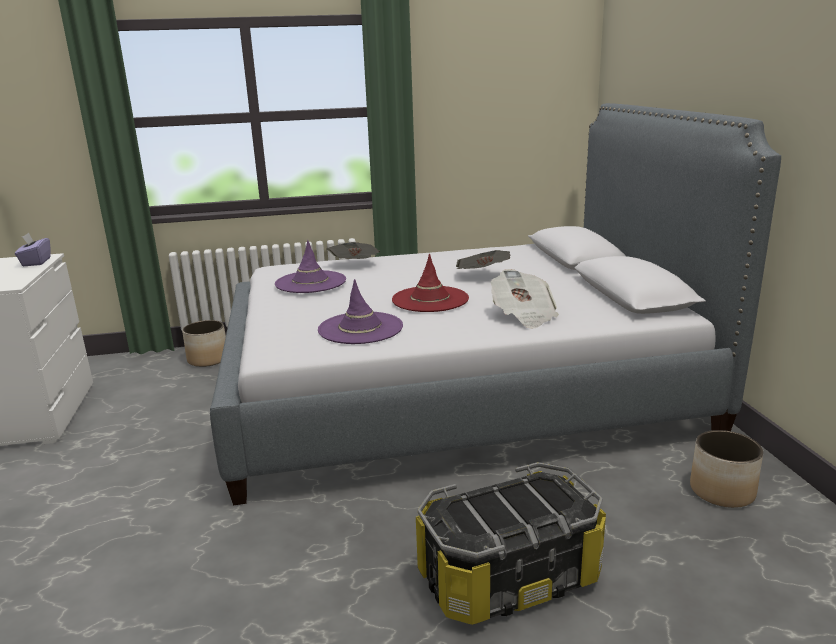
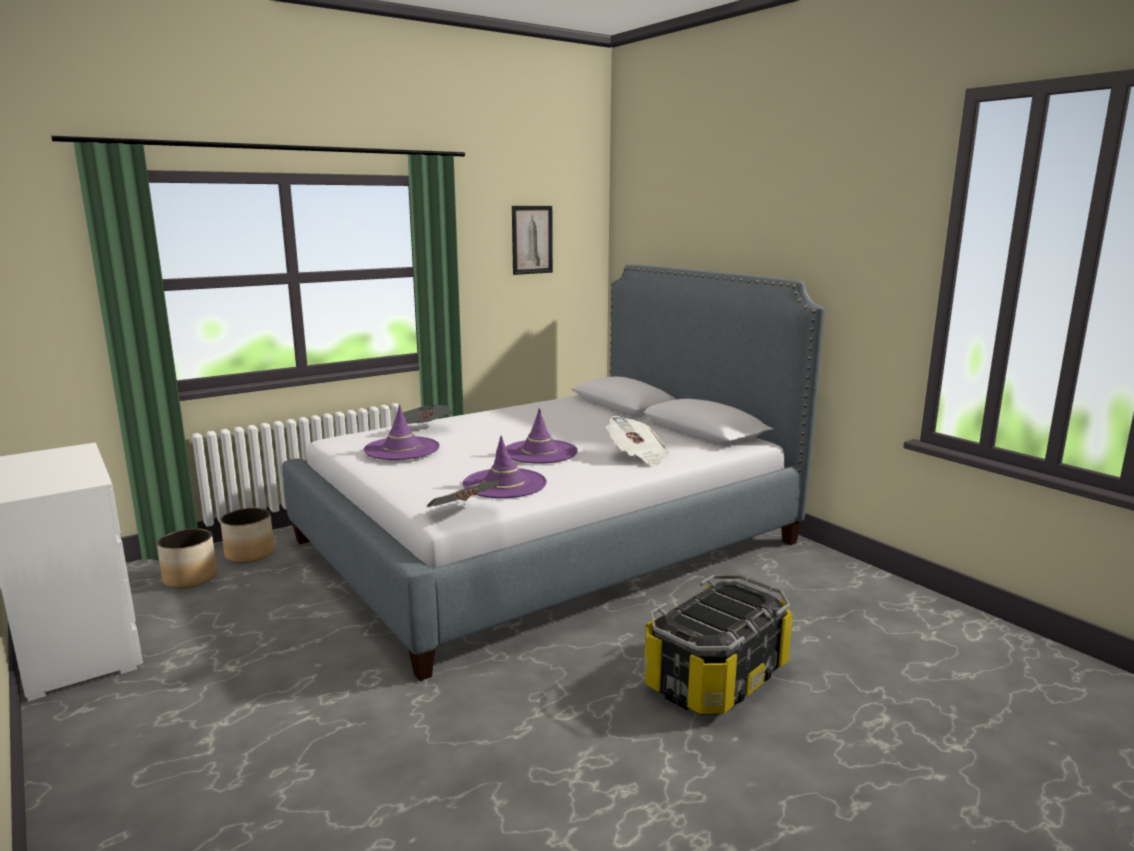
camera: 25 degrees left, 5 degrees down
purple tissue box [15,232,51,266] -> none
red hat [392,254,469,312] -> purple hat [506,408,578,464]
newspaper [456,250,511,269] -> newspaper moved to [427,480,501,507]
planter [690,430,763,508] -> planter moved to [157,528,217,588]
none -> picture [512,206,553,275]

